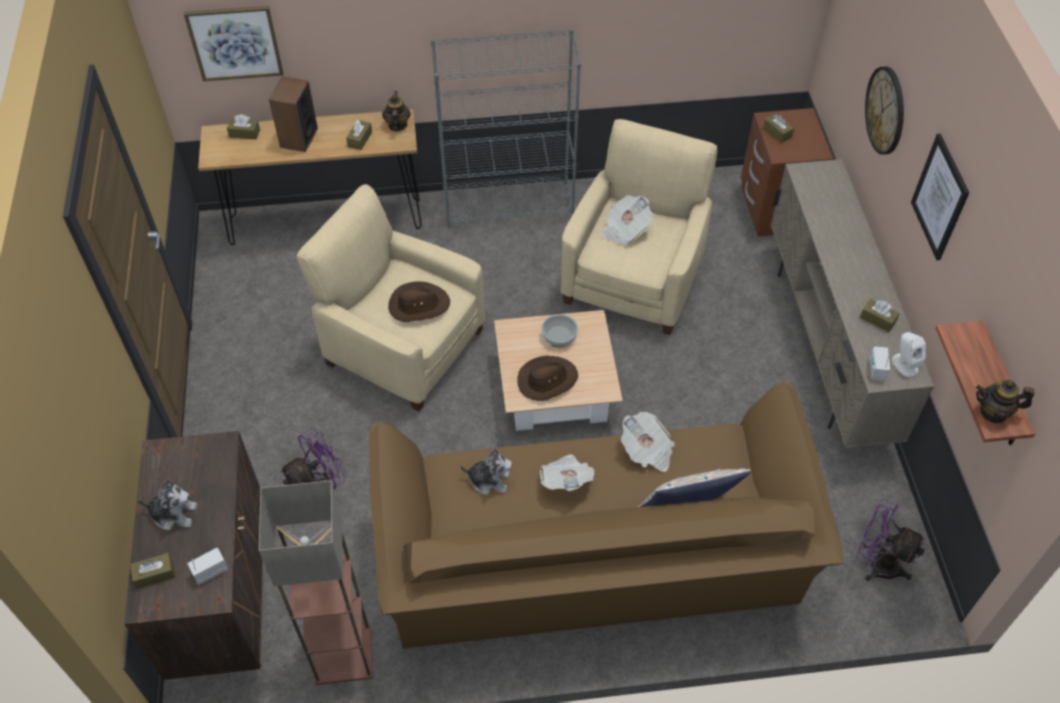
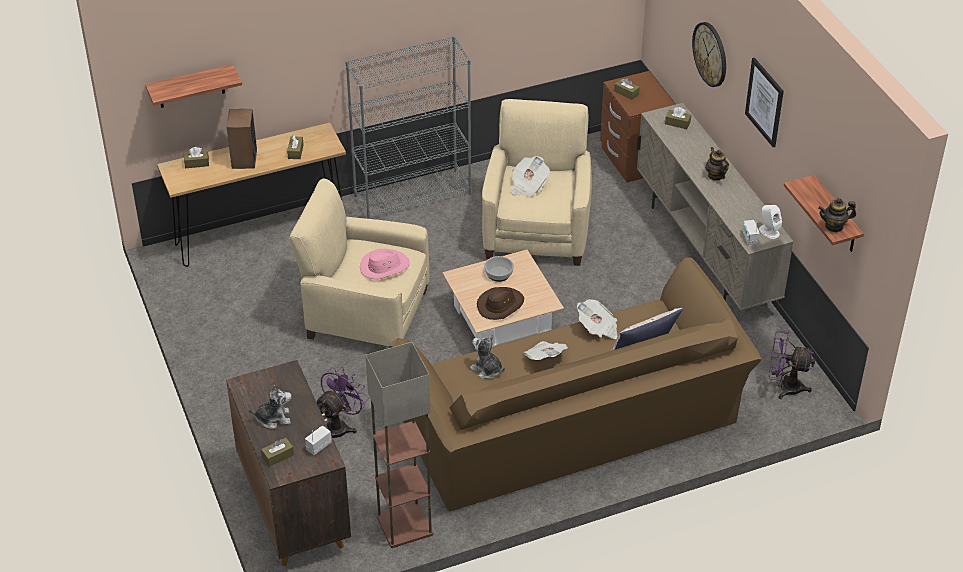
camera: 15 degrees left, 10 degrees down
picture [184,6,283,81] -> shelf [145,65,242,108]
teapot [382,91,411,131] -> teapot moved to [705,147,729,181]
brown hat [388,281,450,322] -> pink hat [360,249,410,279]
plush toy [460,449,512,495] -> plush toy turned 135 degrees counterclockwise [470,334,505,379]
brown tissue box [860,299,900,332] -> brown tissue box moved to [665,107,691,129]

